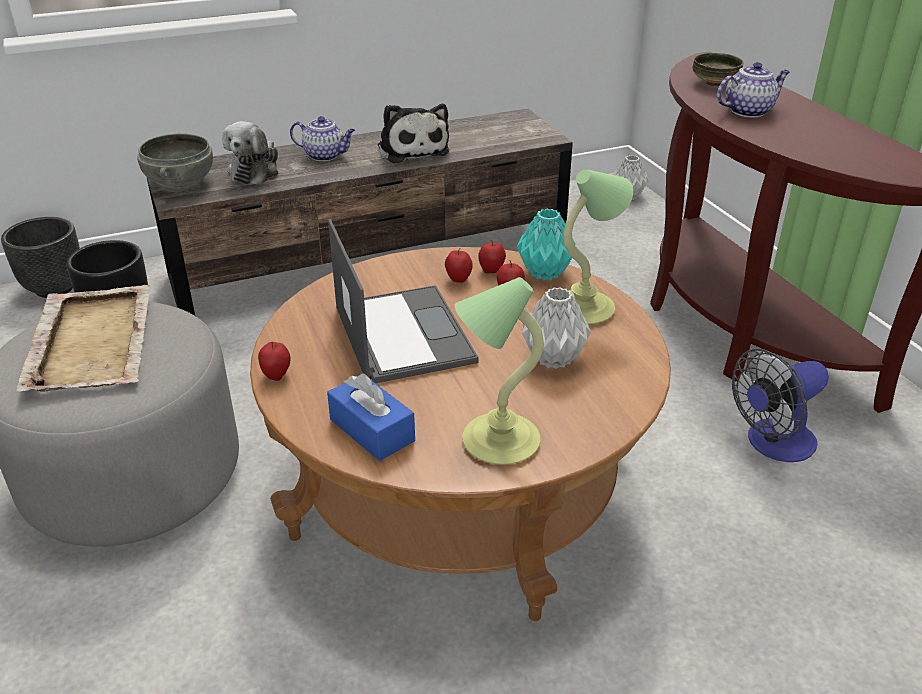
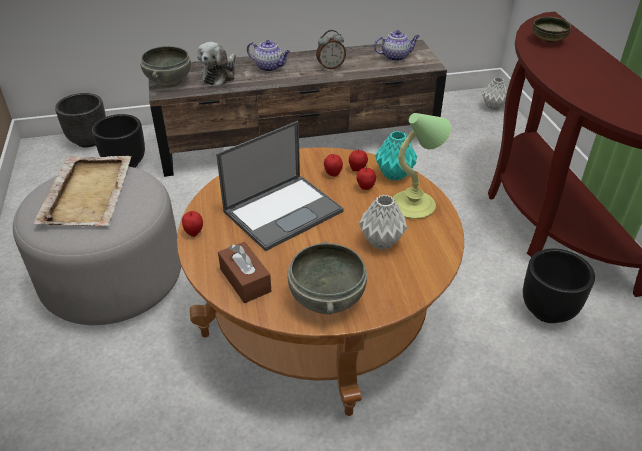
camera: 10 degrees right, 5 degrees up
blue tissue box [327,373,415,461] -> brown tissue box [218,242,271,303]
laptop [328,219,479,383] -> laptop turned 60 degrees clockwise [216,121,344,251]
plush toy [378,104,449,163] -> alarm clock [316,30,346,69]
table lamp [455,277,544,465] -> grey bowl [288,241,367,315]
teapot [717,62,790,118] -> teapot moved to [374,30,420,61]
fan [732,349,829,462] -> black planter [523,249,595,323]

